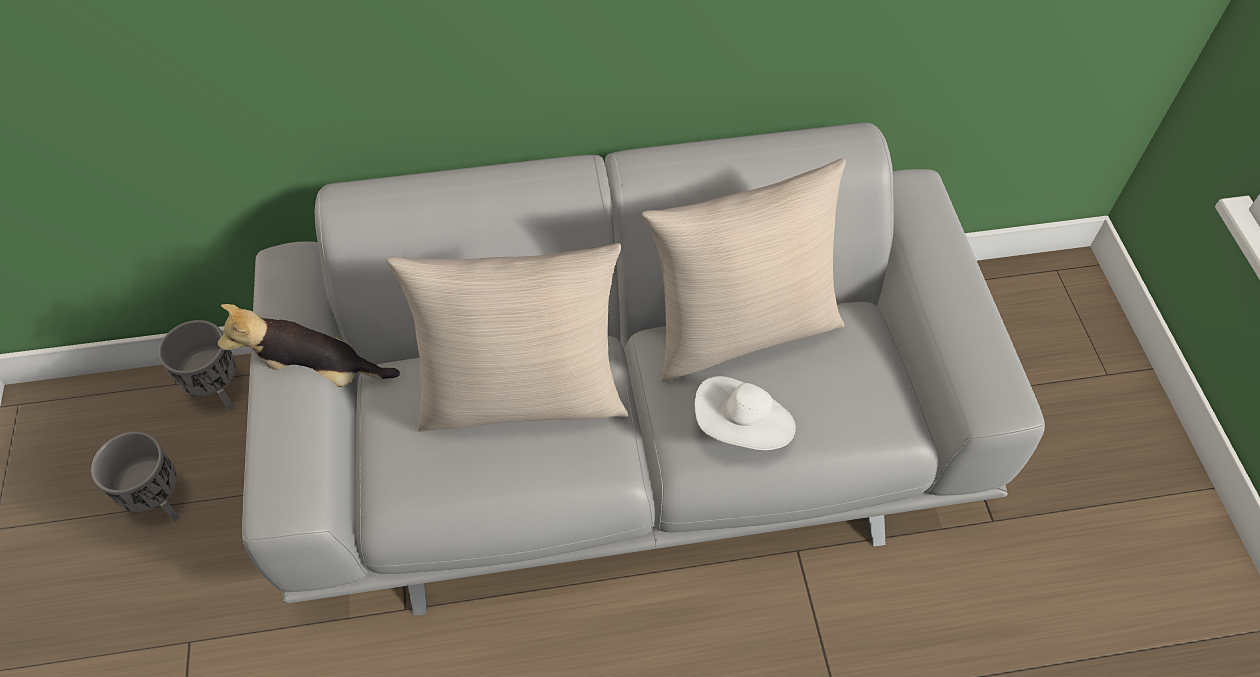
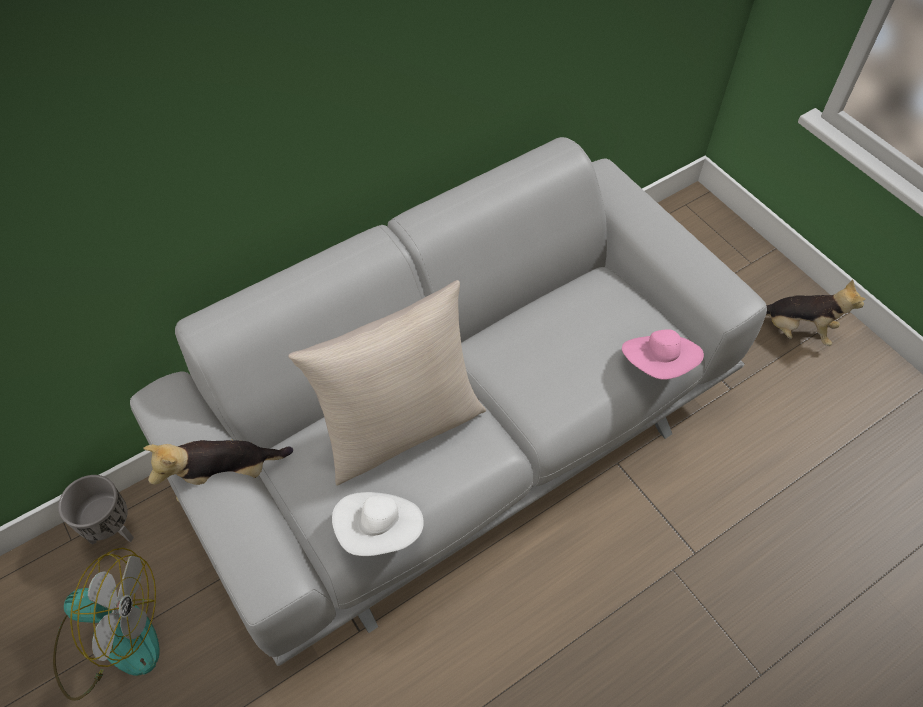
camera: 25 degrees left, 0 degrees up
grey planter [91,432,180,522] -> fan [53,548,160,701]
beige pillow [642,158,846,382] -> none
white hat [695,376,796,450] -> white hat moved to [332,492,424,556]
none -> pink hat [622,329,704,380]
none -> plush toy [766,279,866,346]

